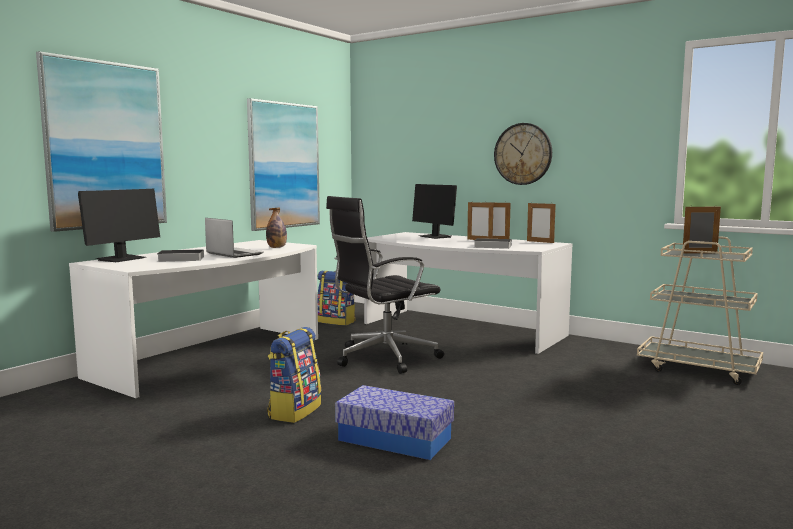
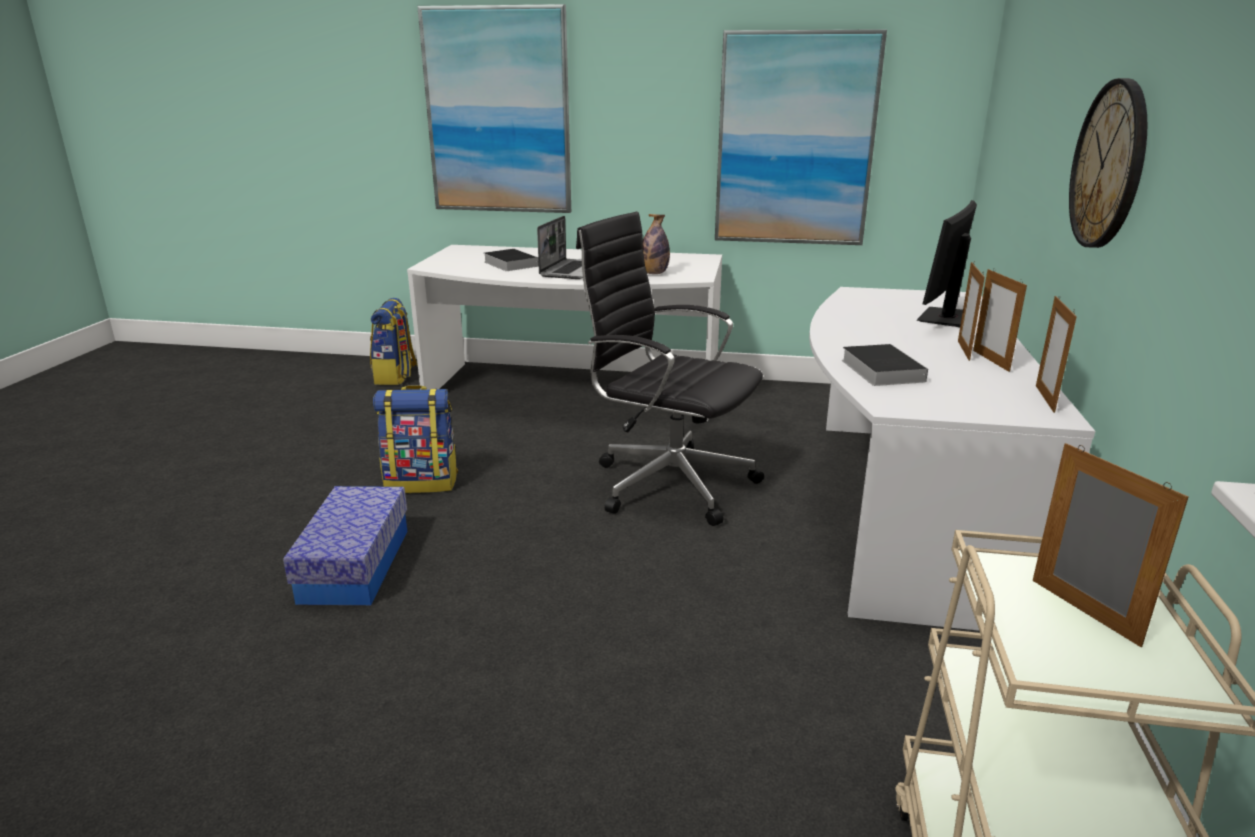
camera: 65 degrees right, 15 degrees up
monitor [78,189,160,262] -> none
backpack [317,271,355,326] -> backpack moved to [370,298,418,385]

